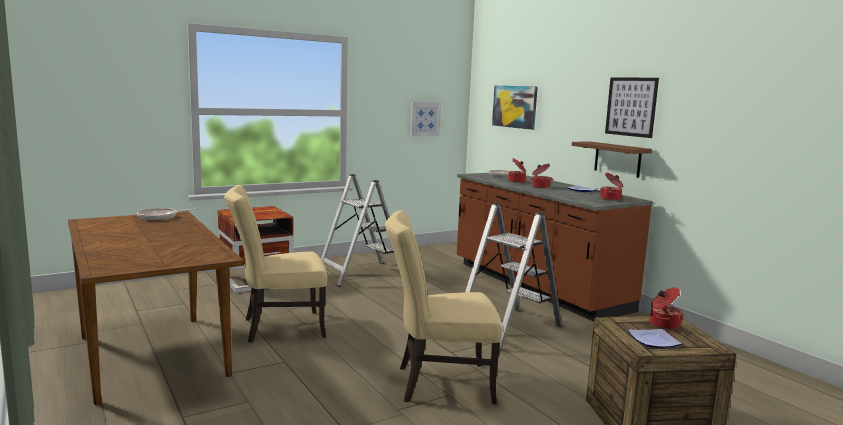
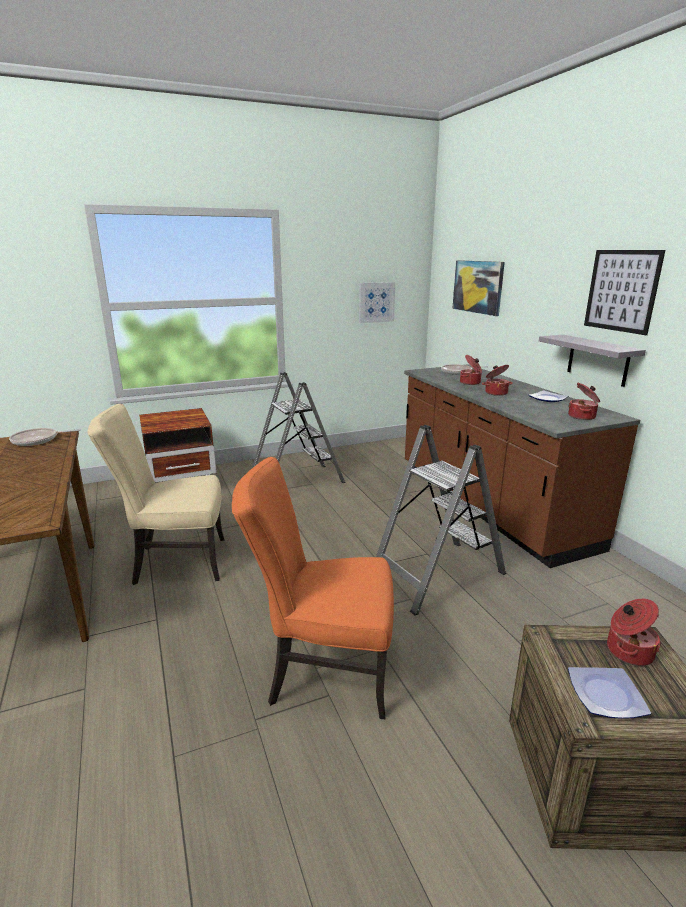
camera: 10 degrees right, 10 degrees up
beige chair [385,210,503,405] -> orange chair [232,457,394,719]
brown shelf [572,141,652,178] -> grey shelf [539,335,646,387]

